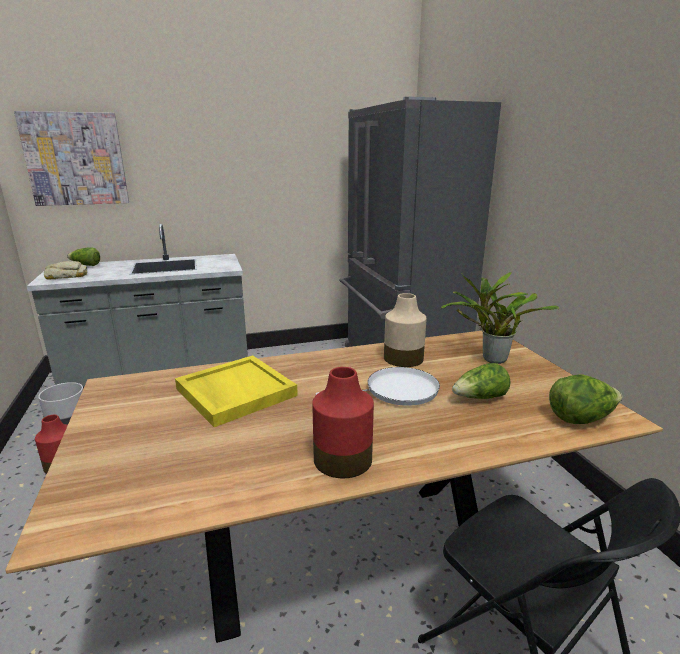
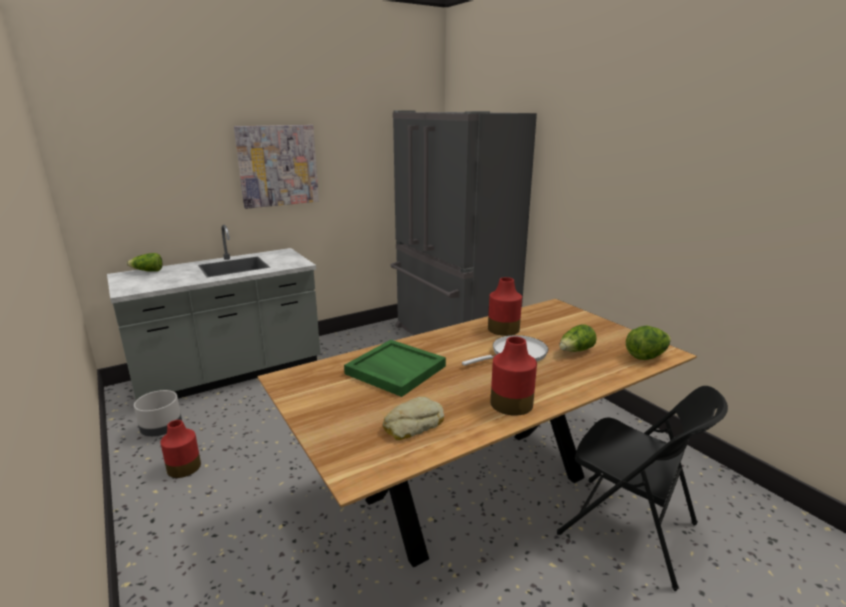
camera: 15 degrees left, 0 degrees up
picture [14,111,129,206] -> picture moved to [234,125,319,209]
bread [44,261,87,280] -> bread moved to [383,396,444,440]
yellow tray [175,355,298,427] -> green tray [344,340,446,397]
beige vase [384,293,427,367] -> red vase [488,277,522,336]
potted plant [441,272,559,364] -> none

